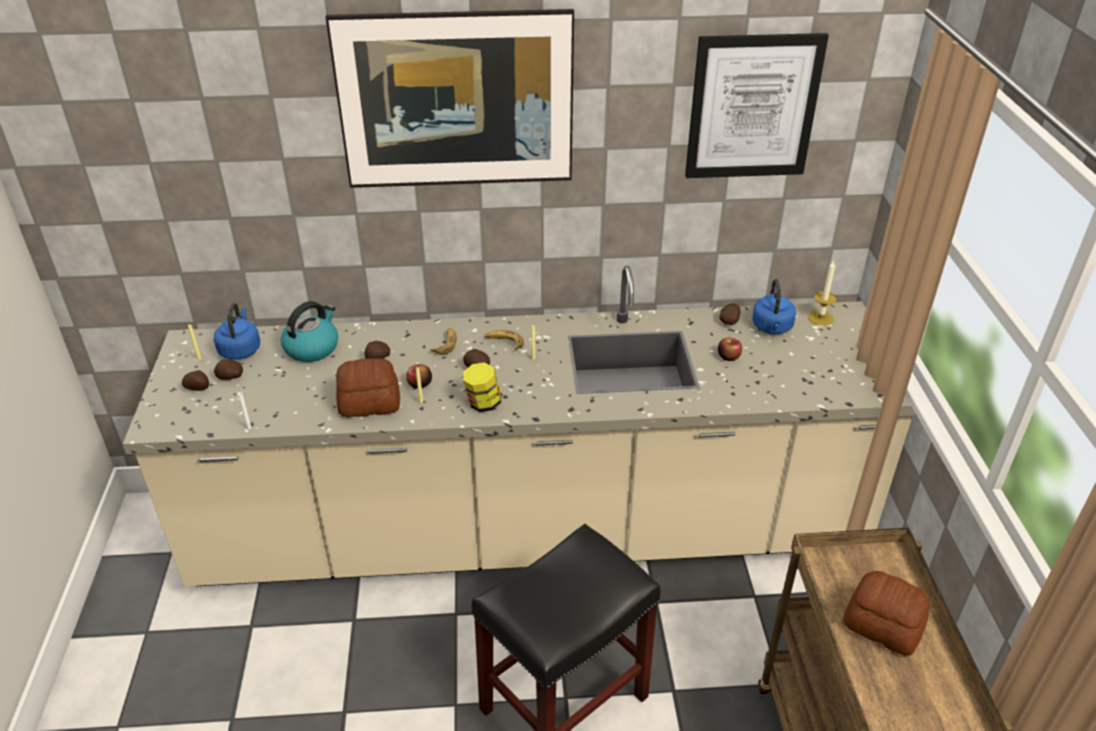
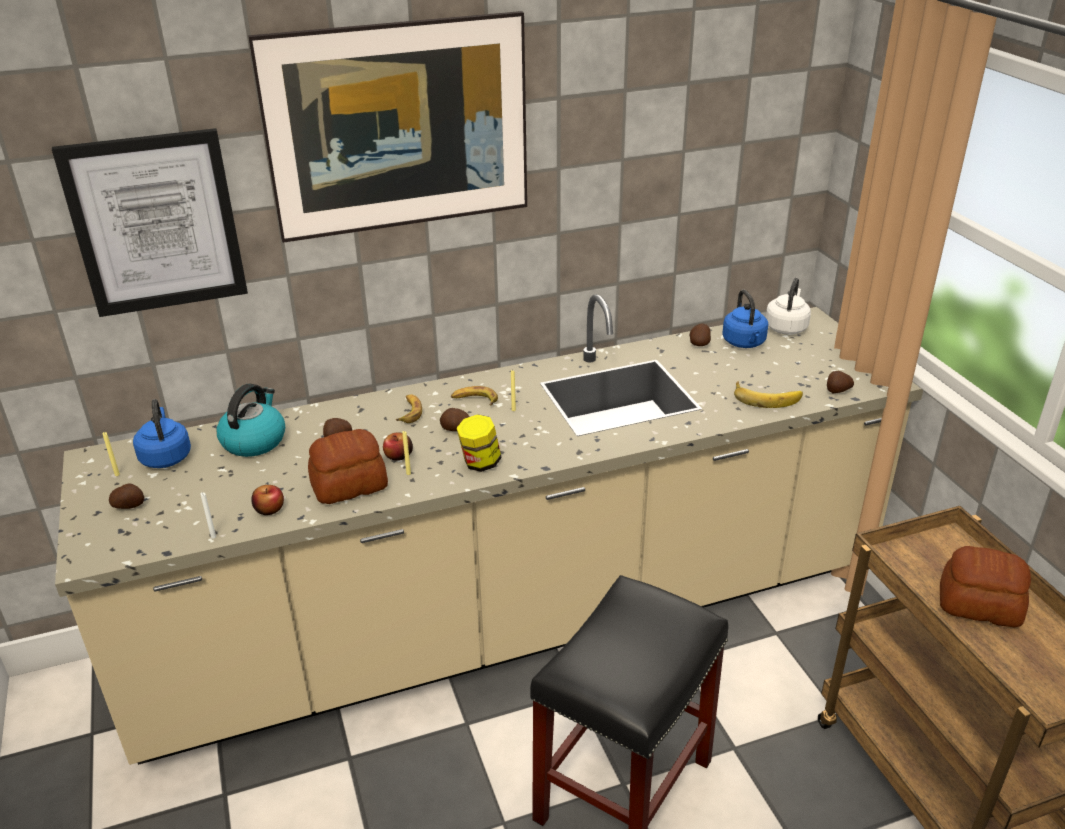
camera: 15 degrees left, 5 degrees down
potato [214,359,243,380] -> potato moved to [827,371,854,393]
picture [685,33,829,178] -> picture moved to [52,128,248,317]
apple [718,338,742,361] -> apple moved to [252,485,284,515]
candle [808,260,837,326] -> white kettle [766,278,811,335]
none -> banana [734,381,803,408]

